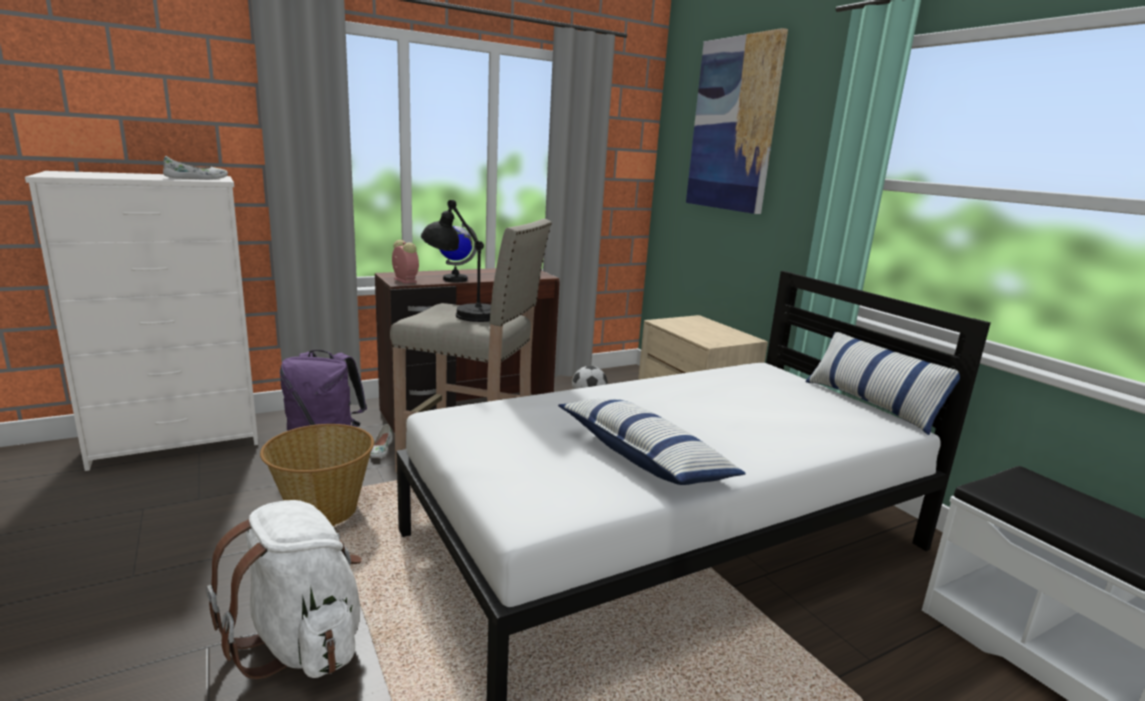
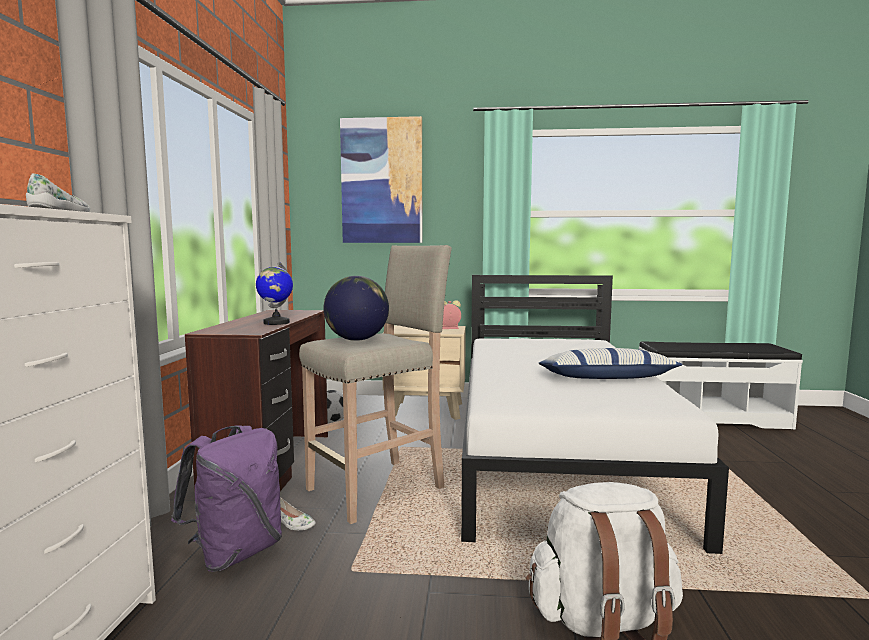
camera: 55 degrees left, 10 degrees down
basket [260,424,374,527] -> none
alarm clock [392,240,419,284] -> alarm clock moved to [442,300,461,329]
black table lamp [421,200,491,322] -> globe [323,276,389,341]
pillow [805,332,960,435] -> none

